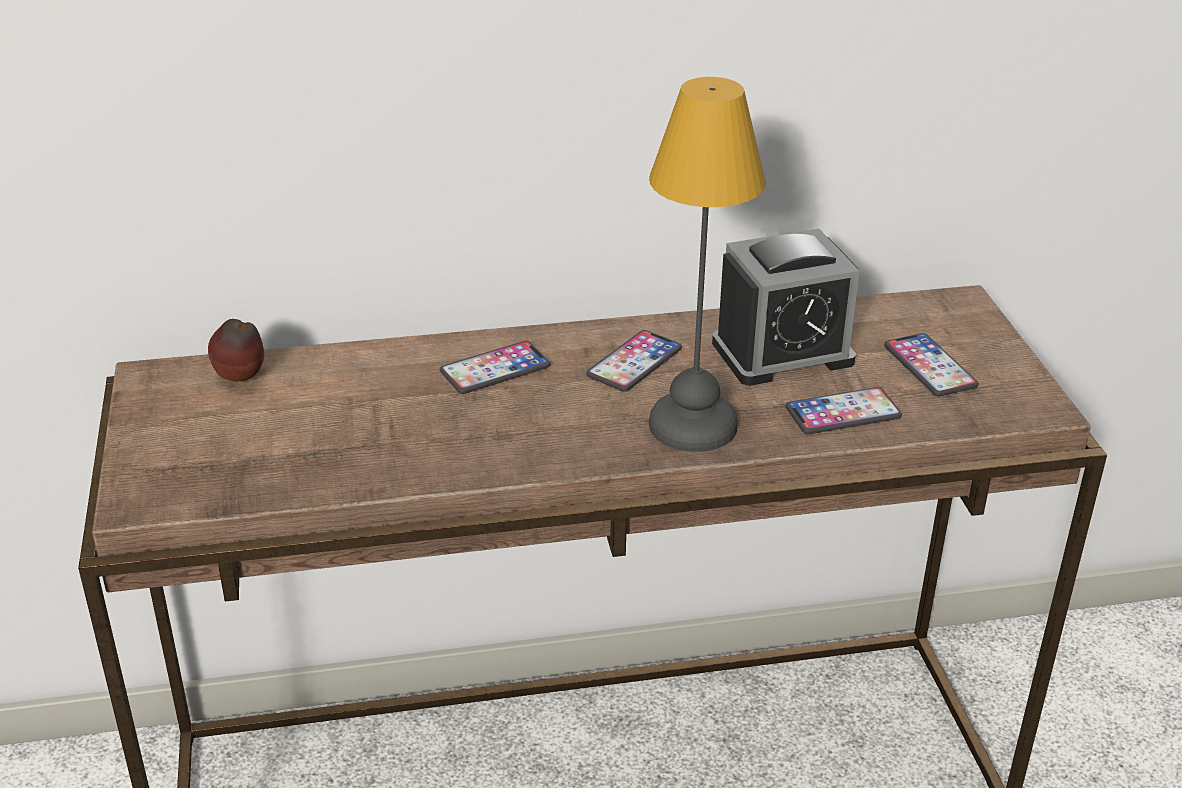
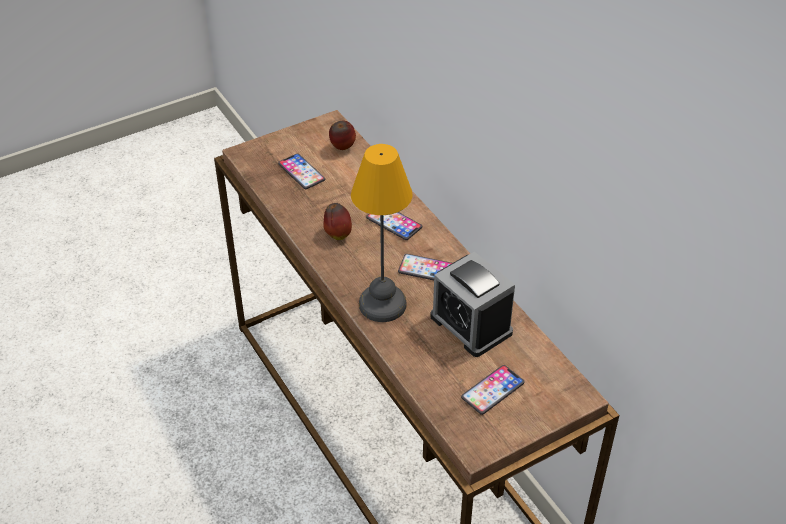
camera: 70 degrees right, 10 degrees up
phone [786,387,902,434] -> phone moved to [278,154,325,189]
none -> apple [323,203,352,240]

